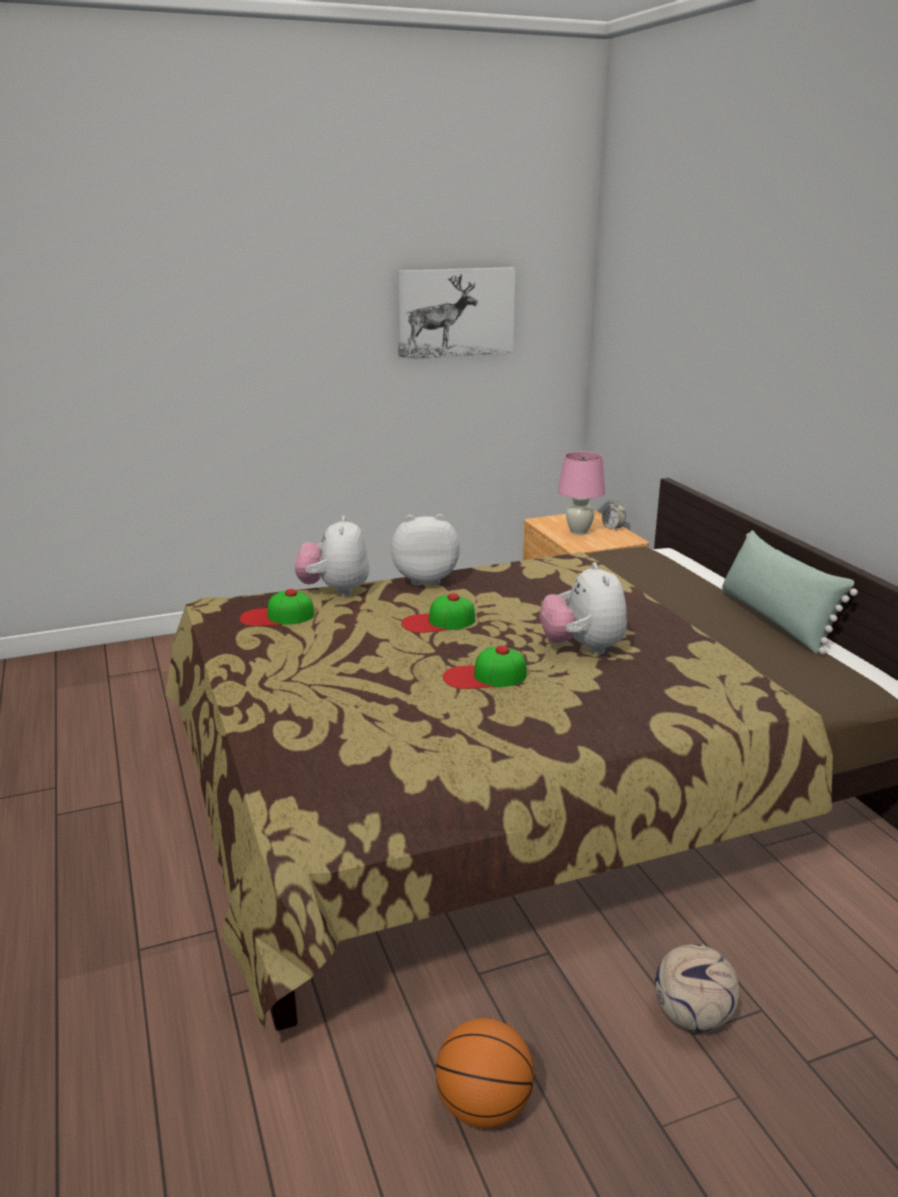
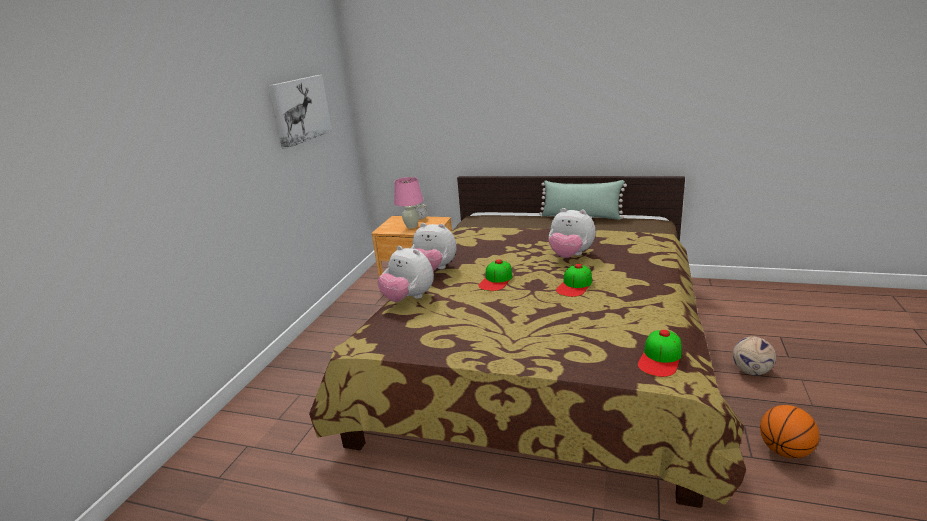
camera: 50 degrees left, 0 degrees up
cap [240,589,314,626] -> cap moved to [638,330,682,377]
plush toy [391,514,460,586] -> plush toy turned 105 degrees counterclockwise [411,223,456,271]

